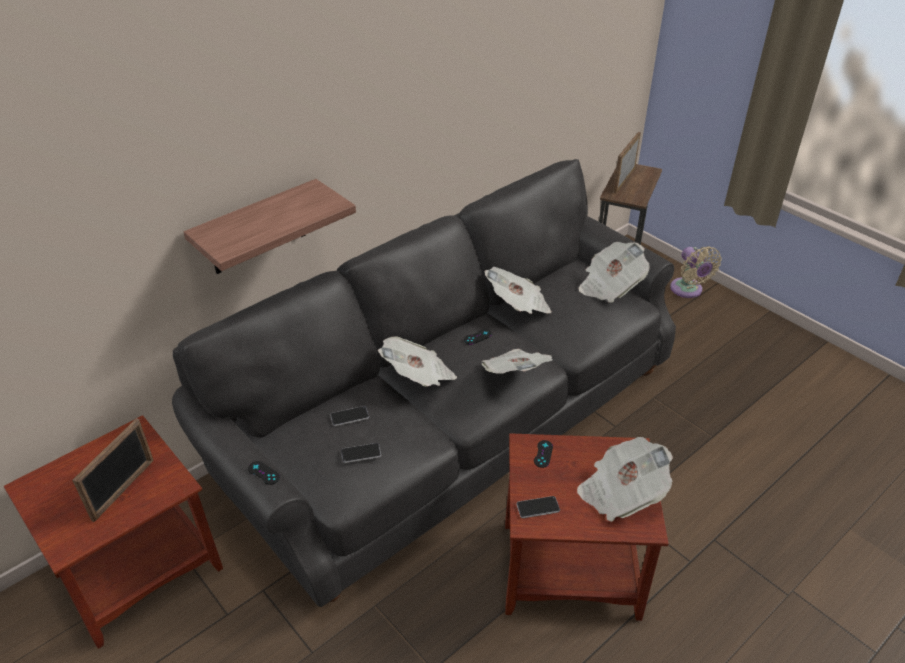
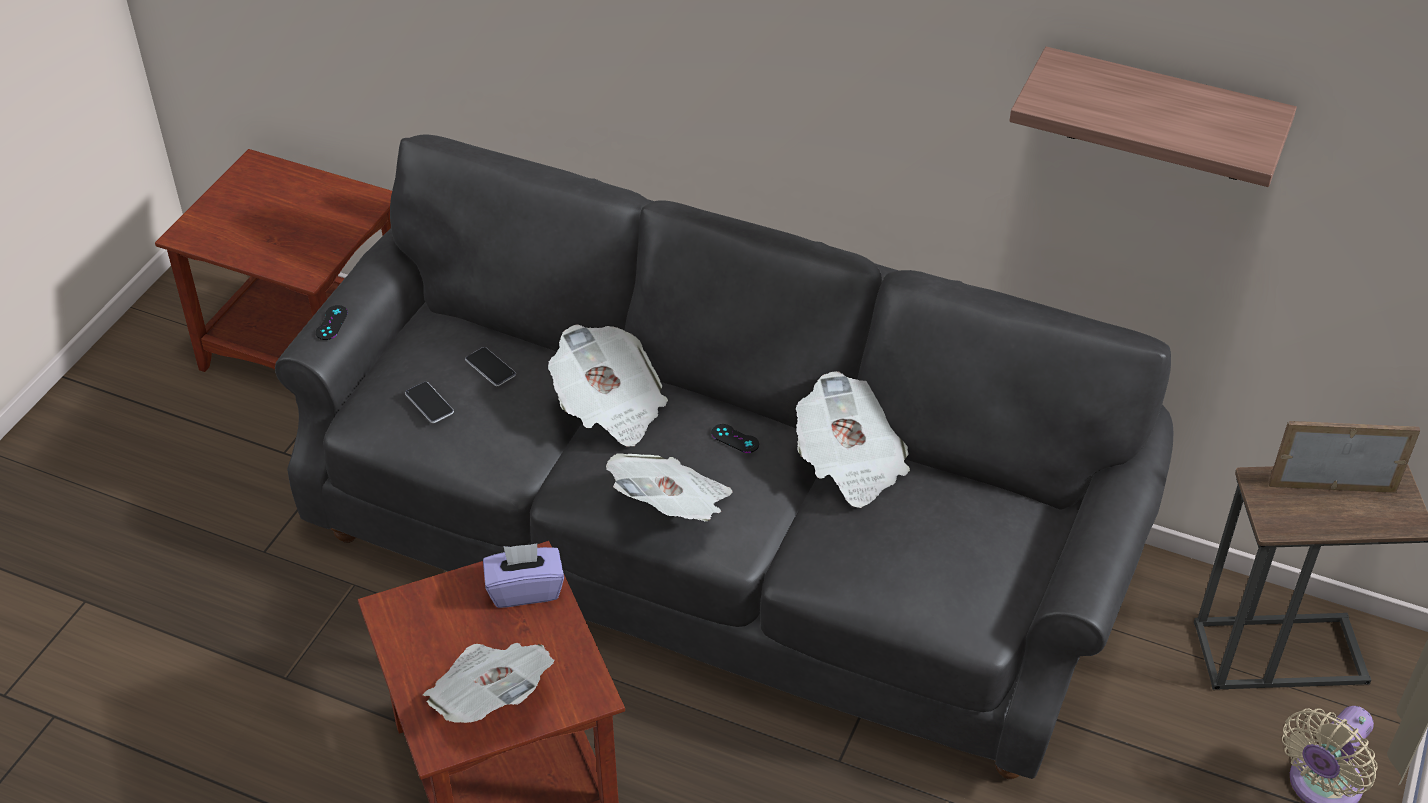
camera: 65 degrees right, 5 degrees up
picture frame [72,418,154,522] -> none
shelf [184,179,356,274] -> shelf moved to [1009,47,1297,187]
phone [516,496,560,518] -> none
black game controller [534,440,553,468] -> purple tissue box [483,543,564,608]
newspaper [579,242,650,303] -> none

